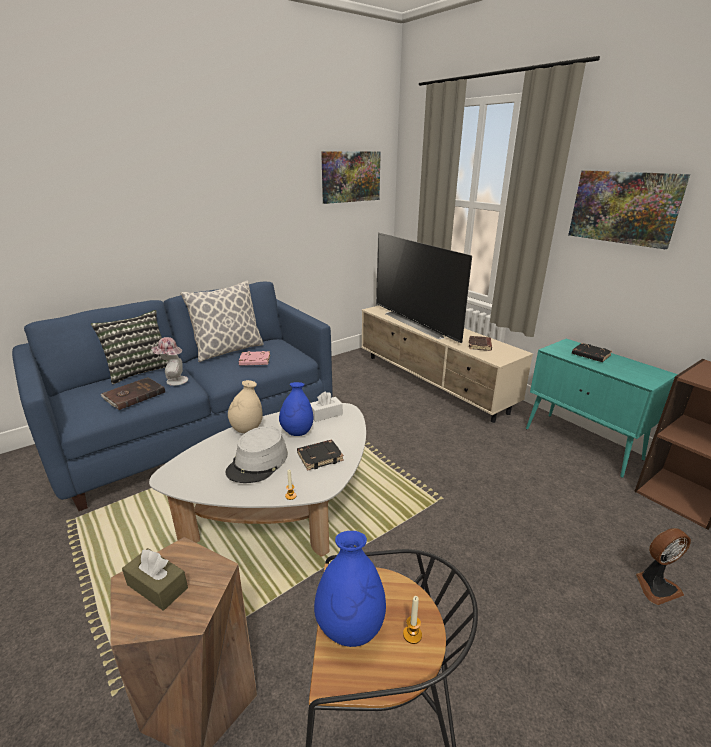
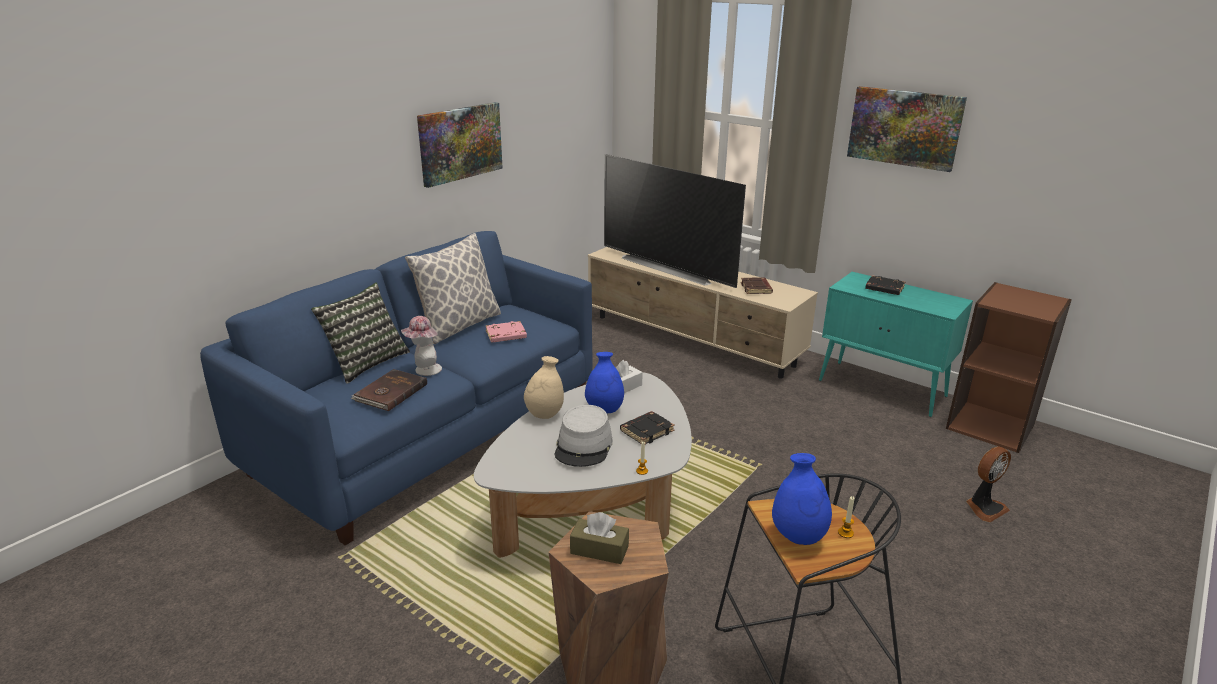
camera: 15 degrees left, 0 degrees up
picture [321,151,381,204] -> picture moved to [417,102,503,188]

